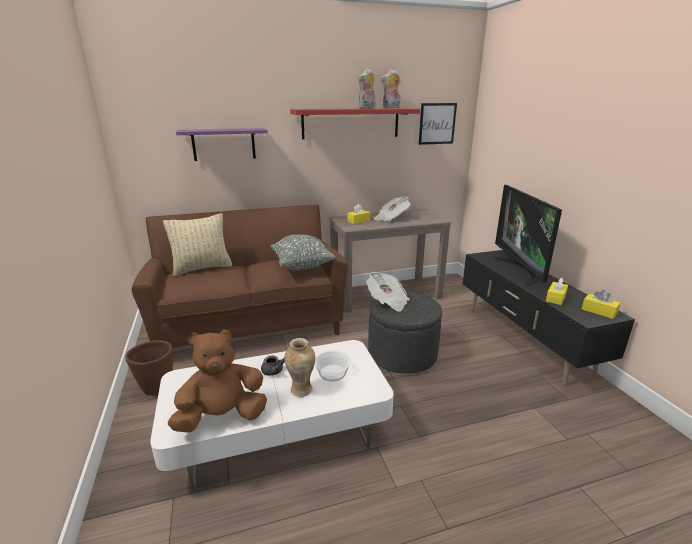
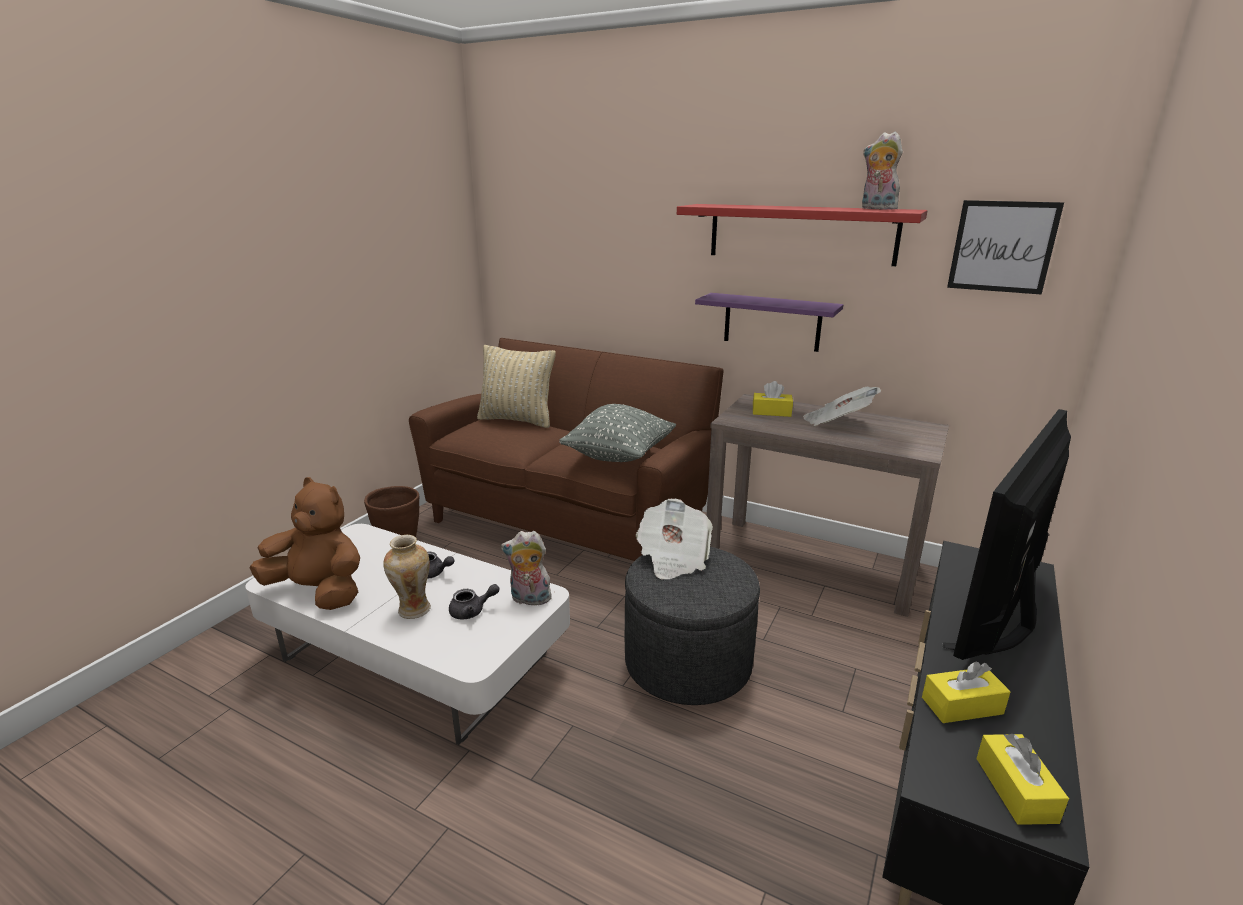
camera: 45 degrees right, 0 degrees up
purple shelf [176,128,268,161] -> purple shelf moved to [695,293,843,352]
bowl [314,351,351,381] -> grey teapot [449,584,500,620]
plush toy [358,69,375,109] -> plush toy moved to [501,531,552,606]

